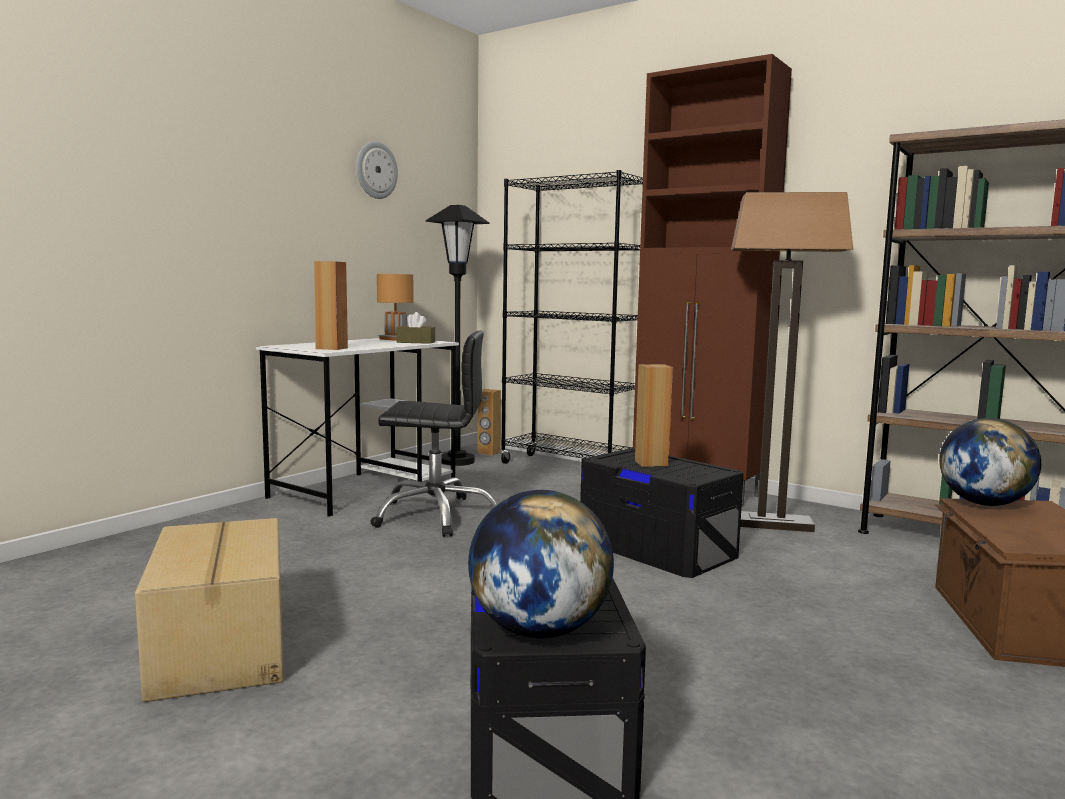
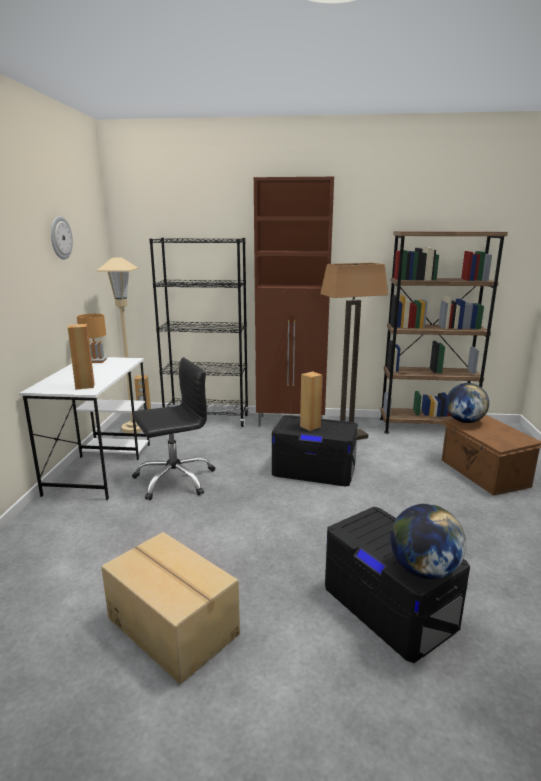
camera: 30 degrees left, 10 degrees up
brown tissue box [396,312,435,344] -> none
black floor lamp [426,205,489,466] -> beige floor lamp [96,257,142,433]

